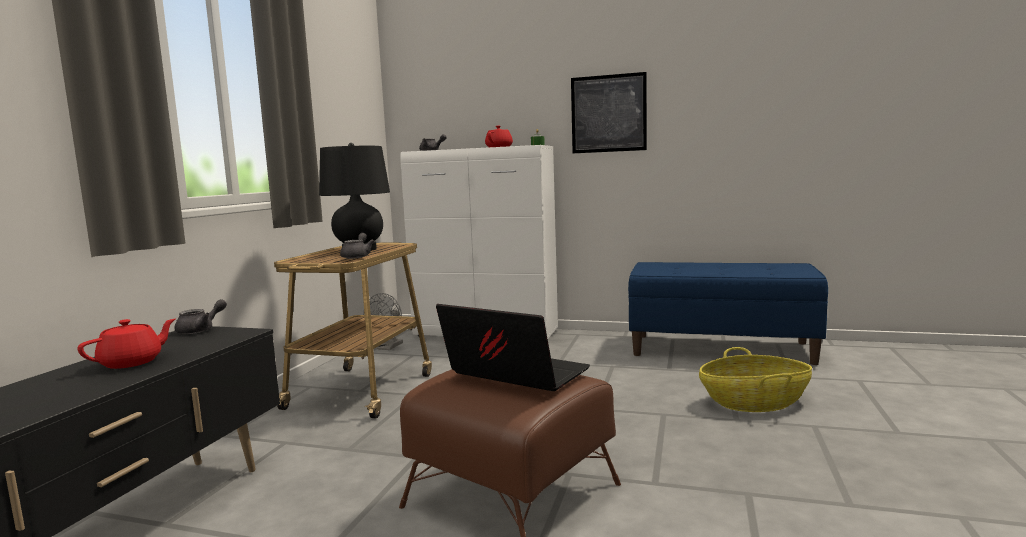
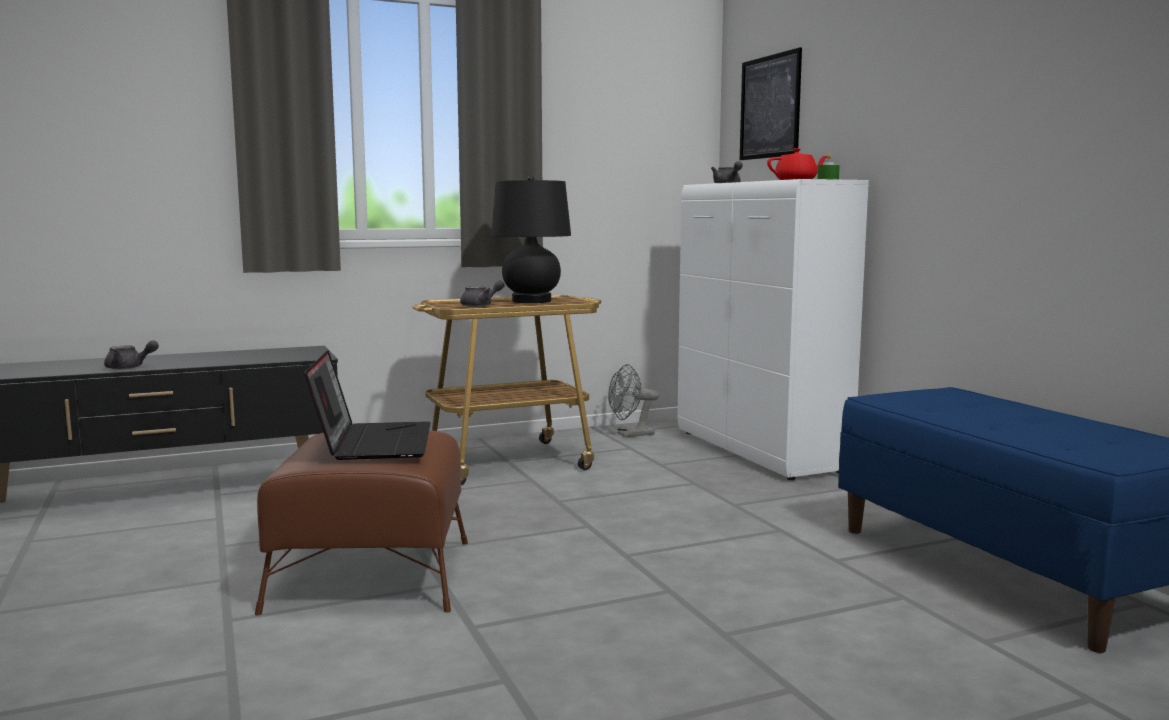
camera: 50 degrees right, 0 degrees up
red teapot [77,319,175,369] -> none
grey teapot [174,299,227,334] -> grey teapot moved to [104,340,159,370]
picture [571,72,647,153] -> picture moved to [740,47,802,160]
basket [699,347,812,412] -> none

